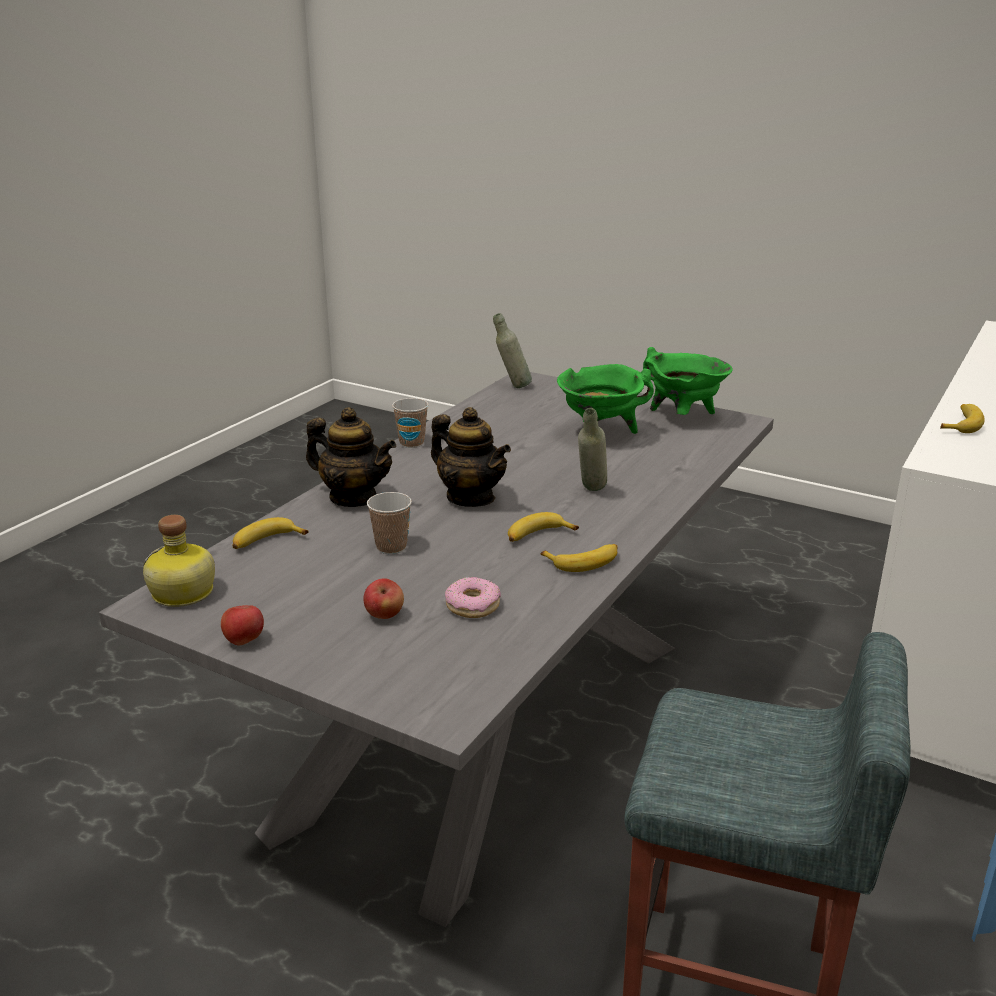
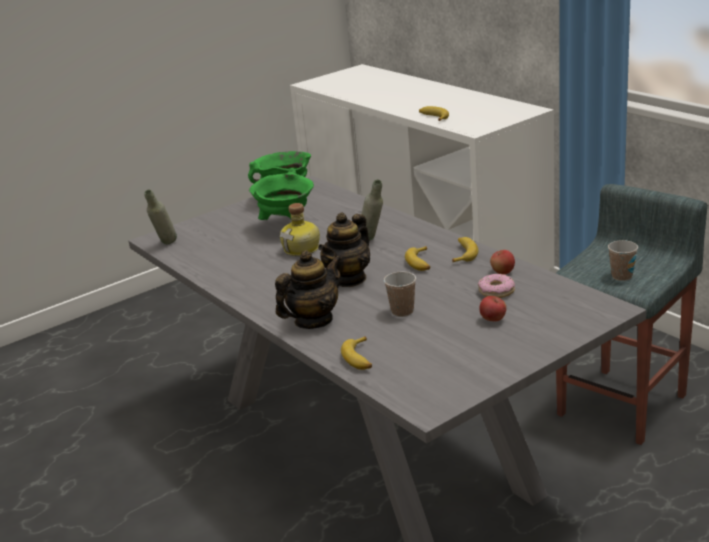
camera: 65 degrees left, 0 degrees up
bottle [143,515,215,607] -> bottle moved to [280,203,320,256]
apple [221,605,264,645] -> apple moved to [490,250,515,274]
cup [392,398,429,448] -> cup moved to [608,240,638,281]
teapot [431,407,511,507] -> teapot turned 150 degrees clockwise [318,212,370,287]

